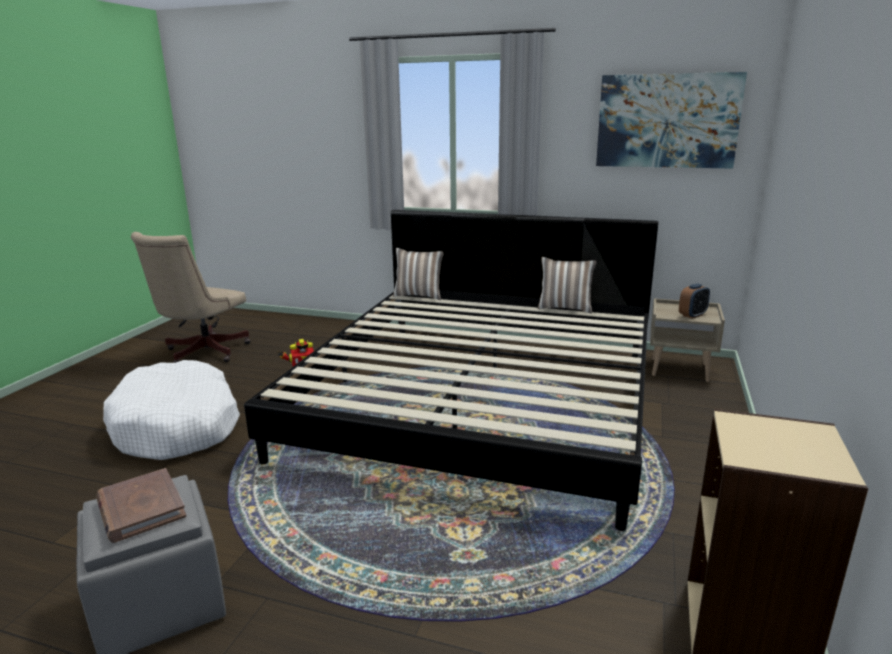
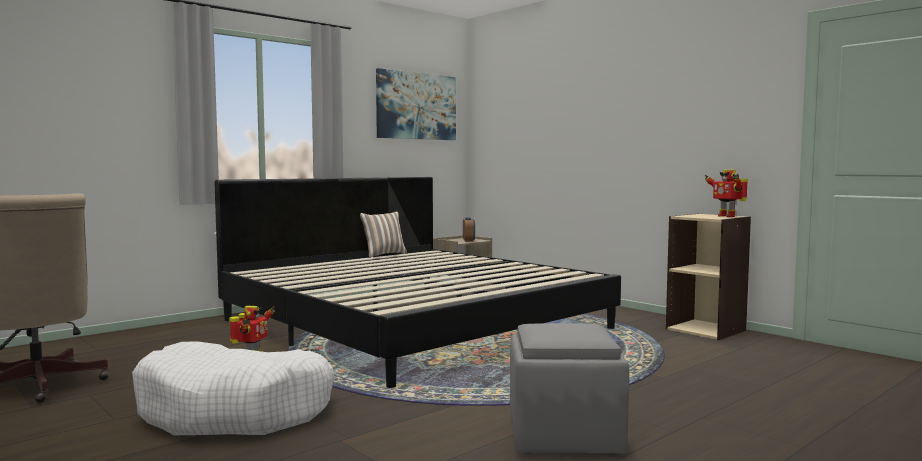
camera: 60 degrees left, 15 degrees down
brown book [96,468,187,543] -> none
pillow [393,248,444,300] -> none
none -> toy robot [705,170,748,217]

